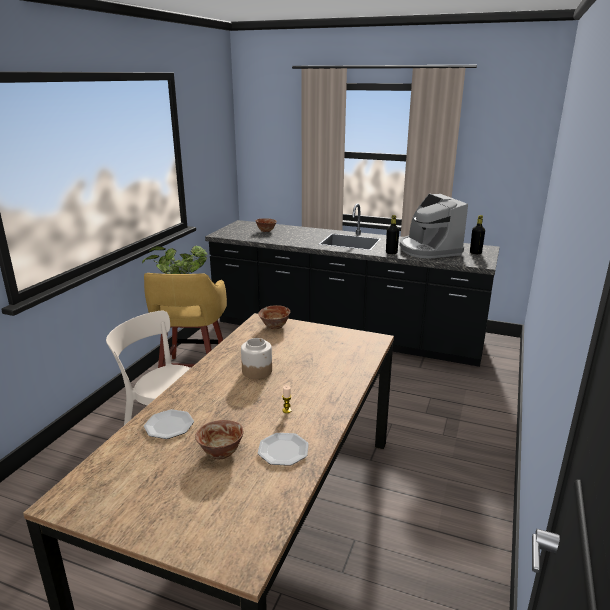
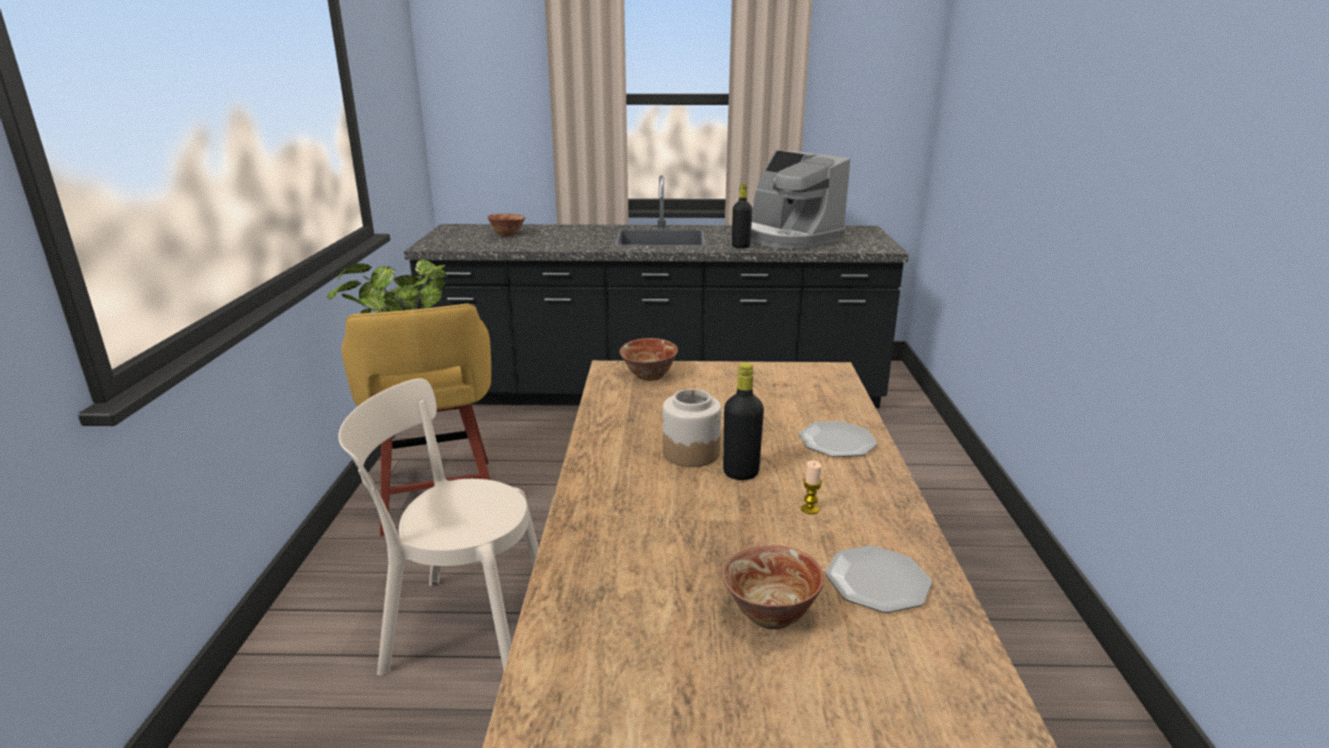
camera: 20 degrees left, 0 degrees up
plate [144,409,194,439] -> plate moved to [799,421,877,457]
black bottle [470,215,485,254] -> black bottle moved to [723,363,764,480]

